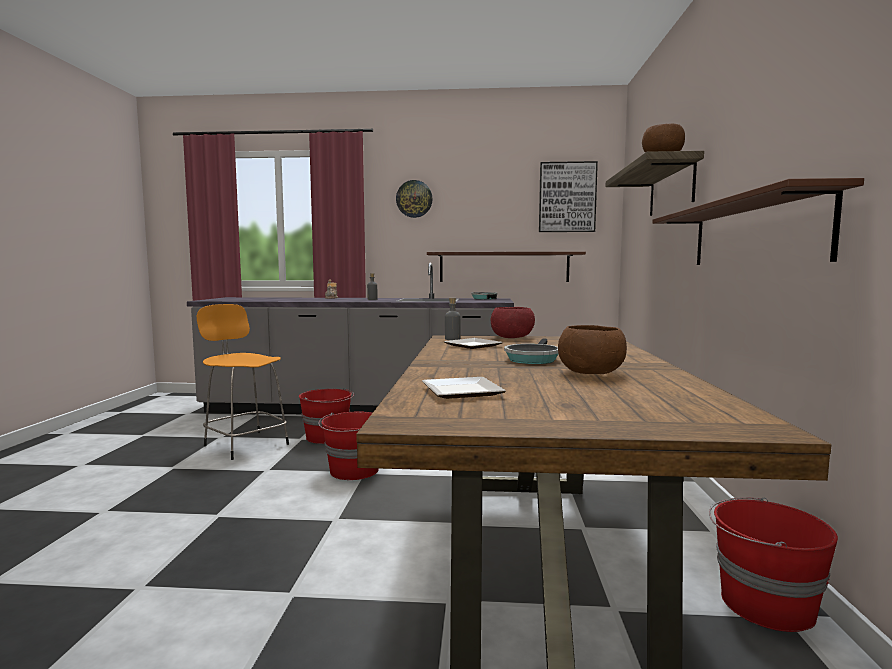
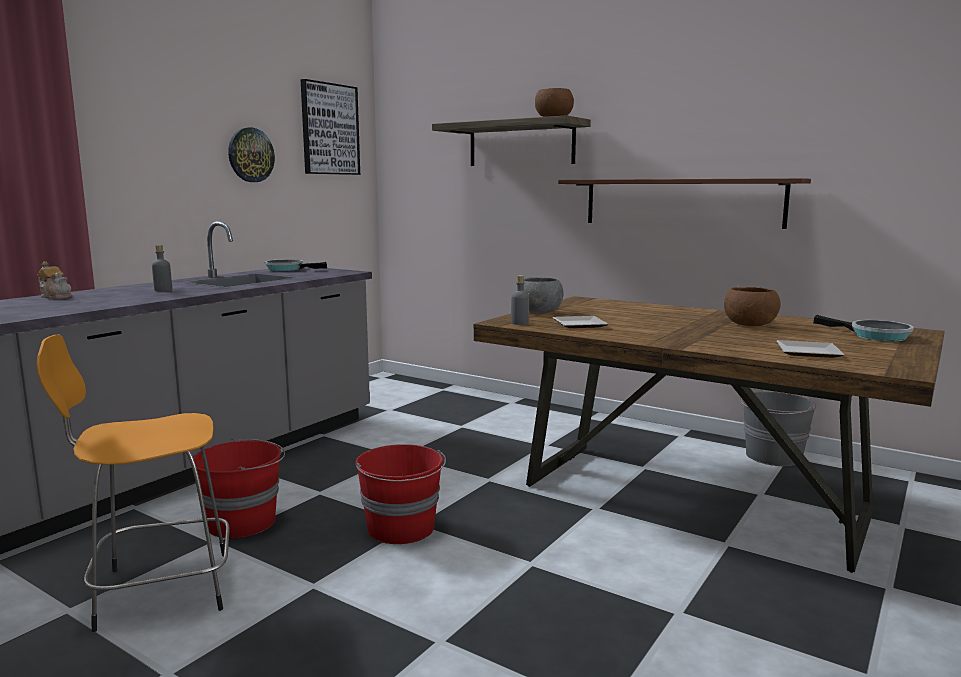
camera: 60 degrees left, 5 degrees up
wall clock [396,180,433,218] -> wall clock moved to [228,127,275,182]
brown shelf [427,252,586,282] -> none
red bowl [491,307,535,338] -> grey bowl [524,278,564,313]
frying pan [504,339,559,364] -> frying pan moved to [813,315,914,341]
red bucket [709,497,838,632] -> grey bucket [739,392,816,466]

